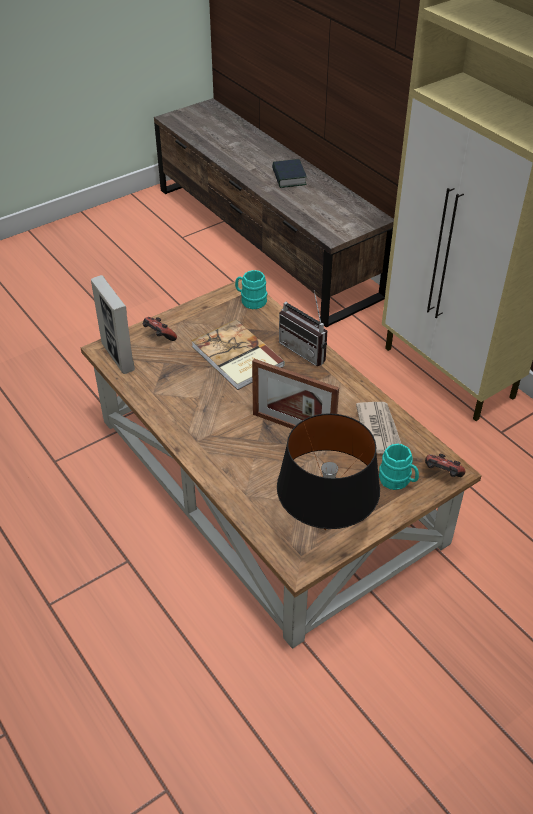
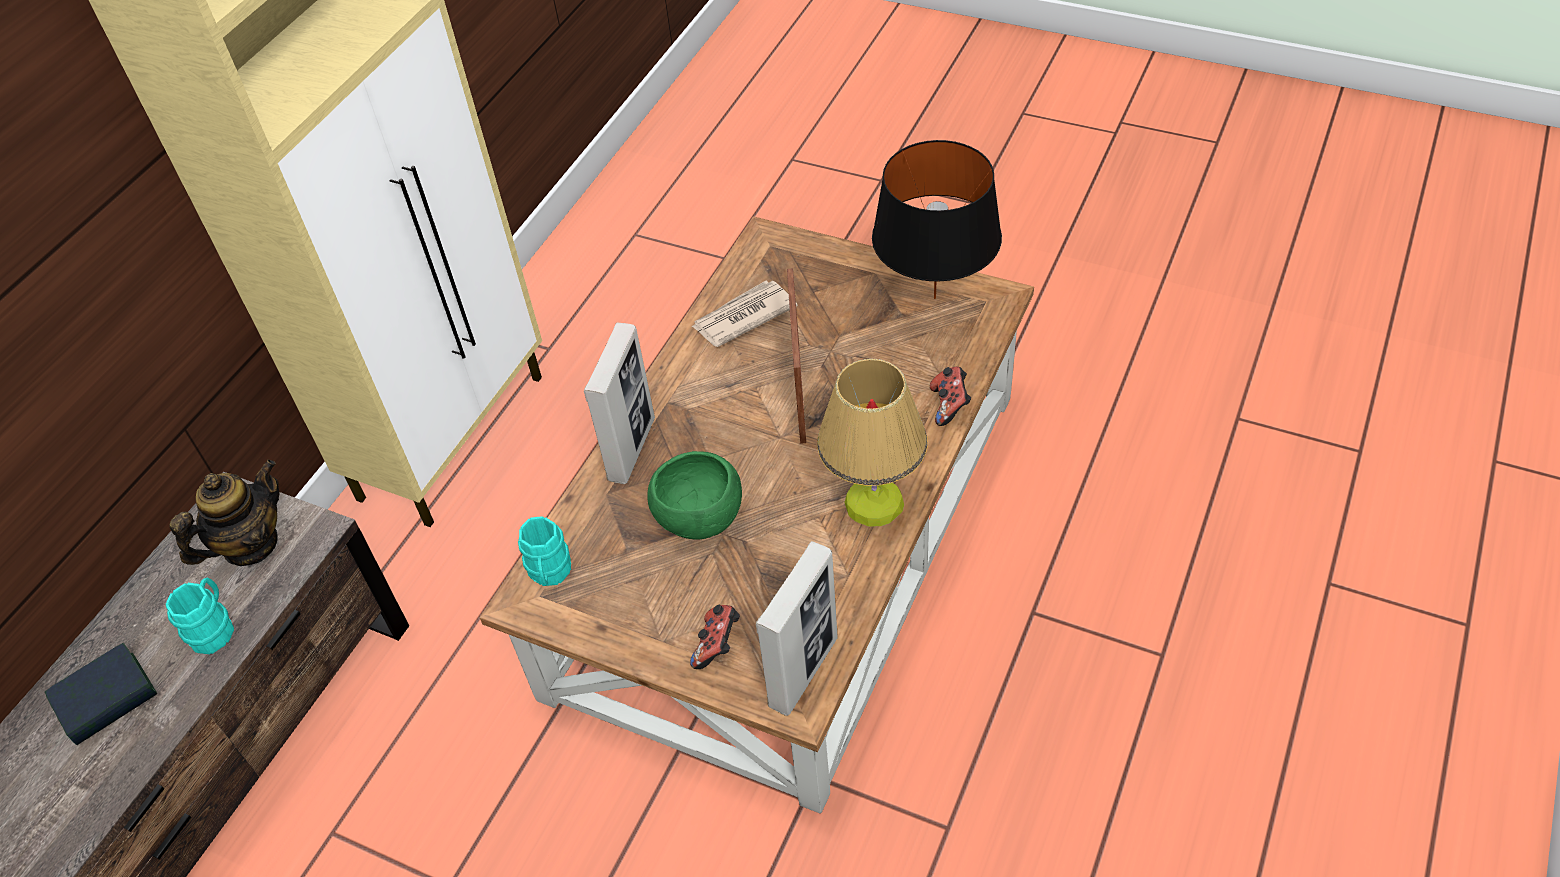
camera: 115 degrees left, 5 degrees up
book [191,319,285,390] -> green bowl [647,451,742,540]
radio [279,290,327,366] -> picture frame [584,323,655,484]
turquoise mug [379,444,419,490] -> turquoise mug moved to [166,577,234,654]
game controller [425,454,465,477] -> game controller moved to [930,366,971,426]
none -> teapot [169,459,280,566]
none -> table lamp [817,359,928,527]

